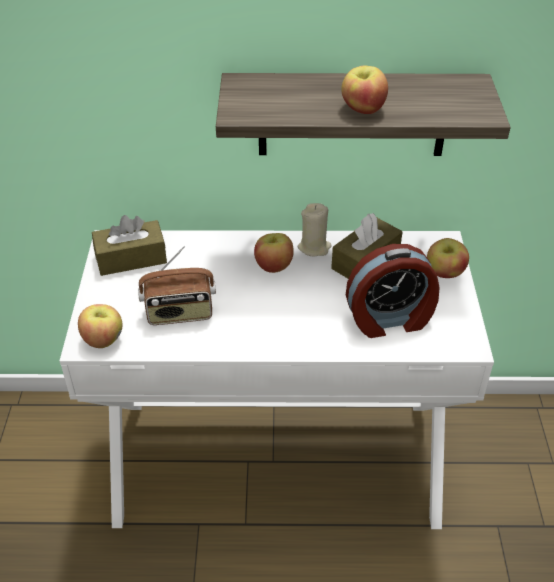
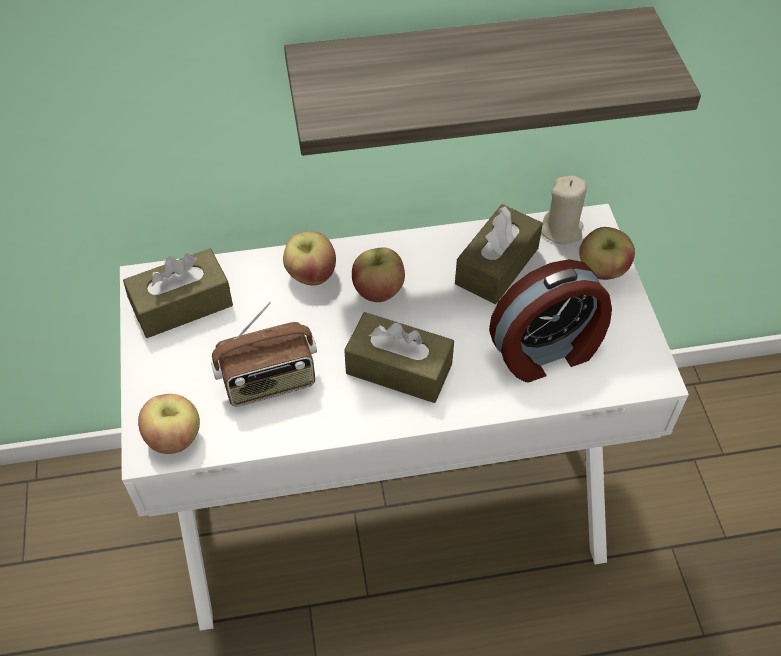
camera: 10 degrees left, 10 degrees up
beige candle [298,203,332,257] -> beige candle moved to [541,176,586,245]
apple [341,66,388,114] -> apple moved to [283,231,336,285]
none -> brown tissue box [344,312,454,403]

